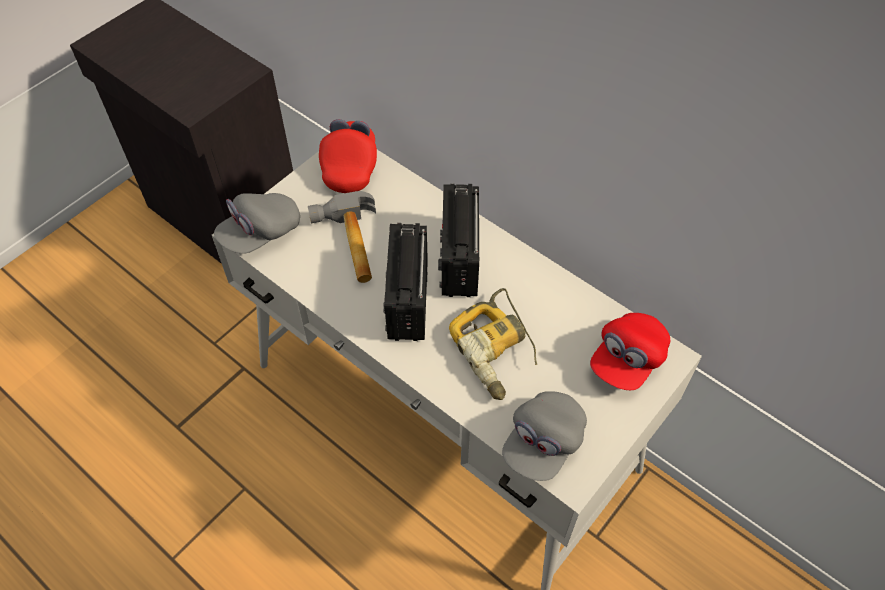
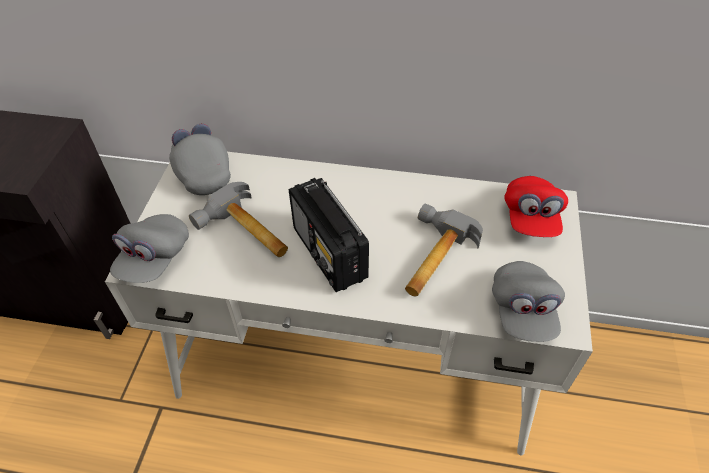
camera: 30 degrees left, 5 degrees down
red cap [319,119,377,193] -> grey cap [169,124,231,195]
radio [438,183,479,297] -> none
power drill [449,288,537,400] -> hammer [405,203,483,296]

